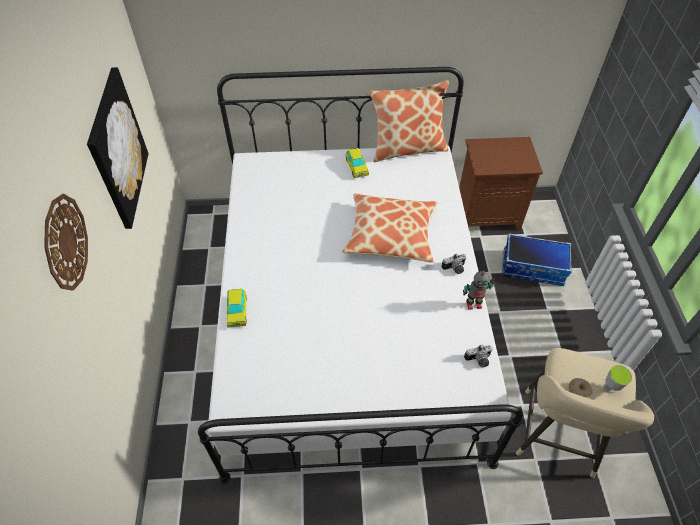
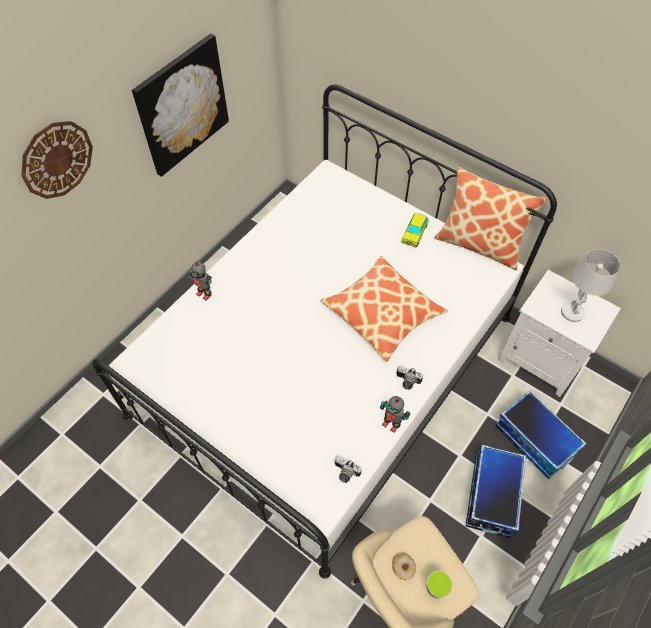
camera: 40 degrees right, 5 degrees up
toy car [227,289,247,327] -> toy robot [189,261,212,301]
brown nightstand [459,137,543,231] -> white nightstand [499,270,621,397]
none -> storage box [466,445,526,538]
none -> white table lamp [561,249,620,322]

